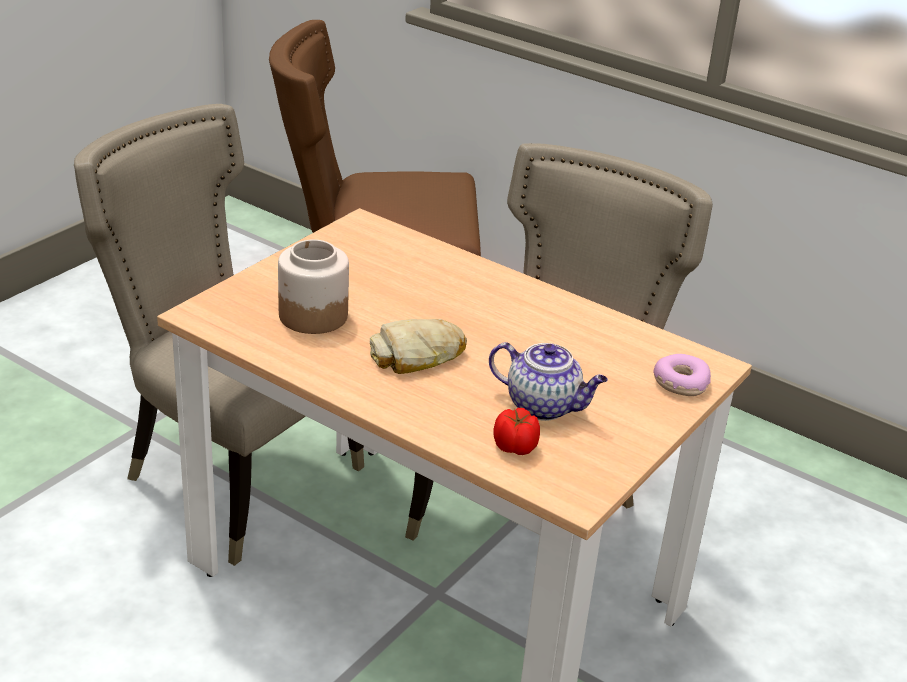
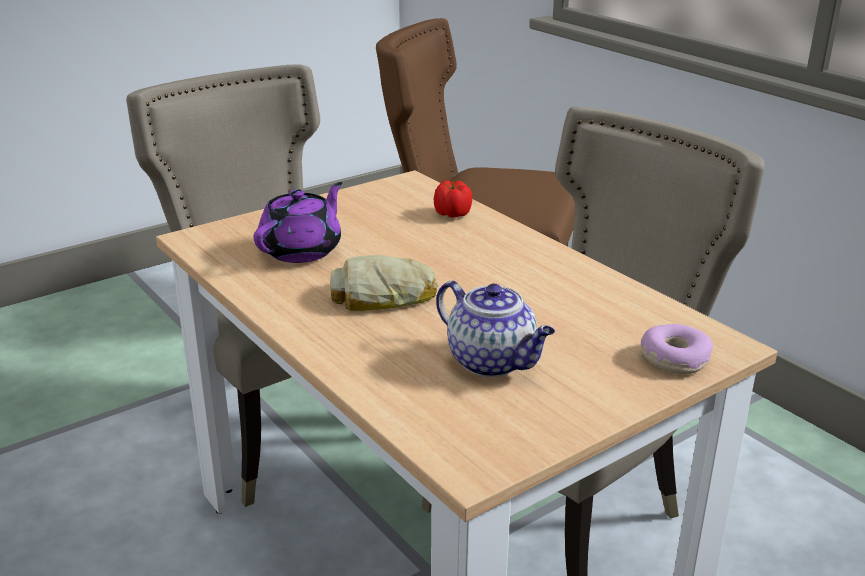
camera: 20 degrees right, 5 degrees down
jar [278,239,349,334] -> purple teapot [254,182,342,263]
tomato [493,408,540,455] -> tomato moved to [434,180,472,218]

